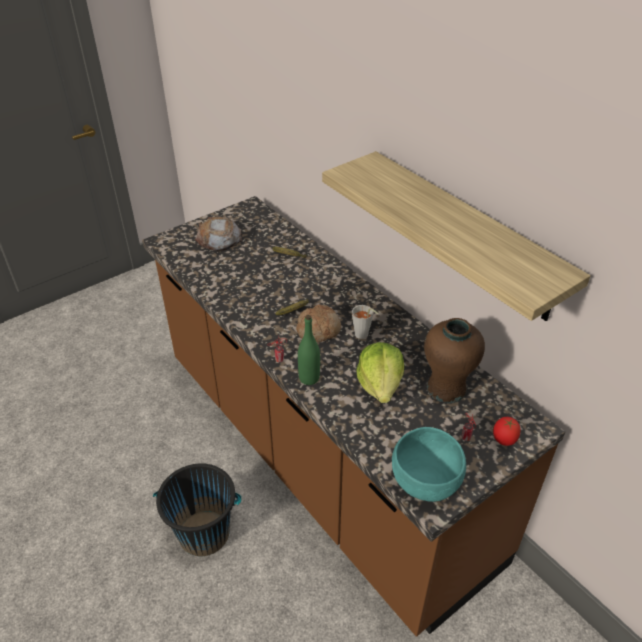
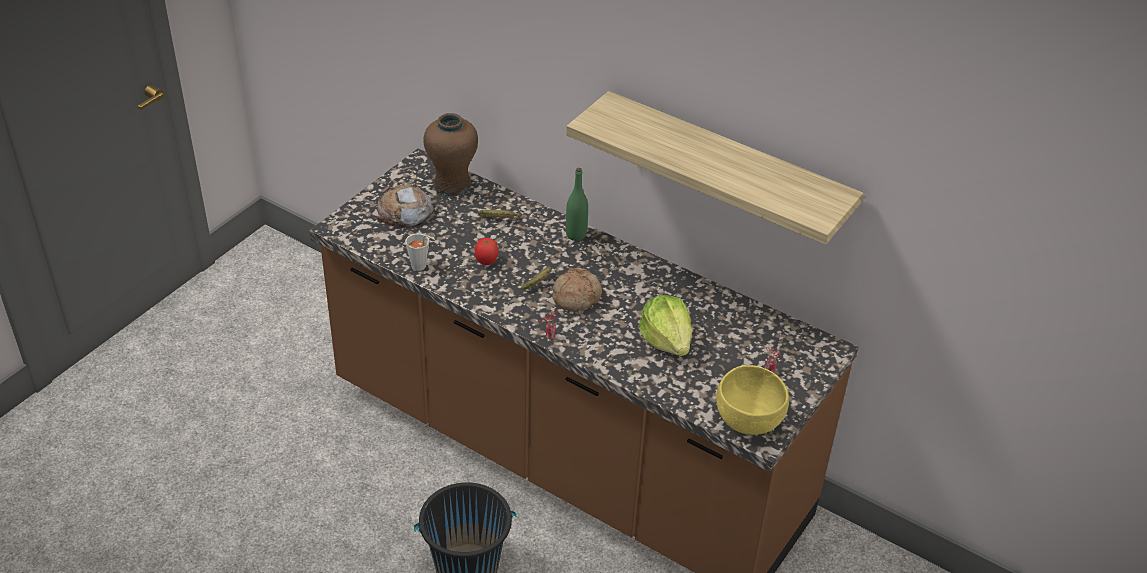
camera: 20 degrees left, 0 degrees up
green bottle [298,315,320,385] -> green bottle moved to [566,168,588,241]
grey cup [352,305,378,339] -> grey cup moved to [405,233,435,271]
turquoise bowl [392,427,466,502] -> yellow bowl [716,365,789,435]
brown vase [424,318,485,403] -> brown vase moved to [423,113,478,196]
tomato [493,417,520,446] -> tomato moved to [474,238,498,265]

